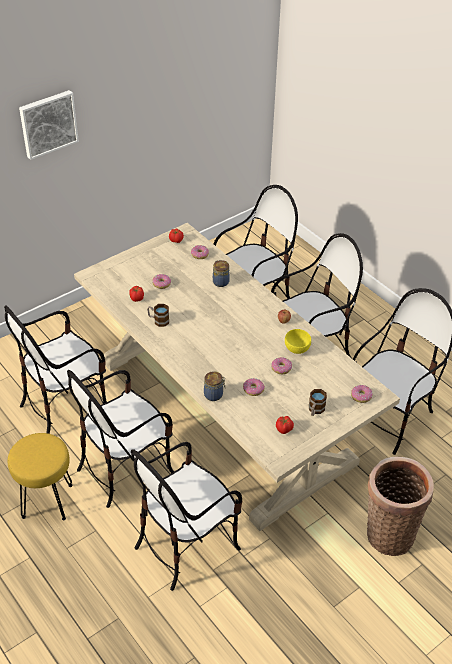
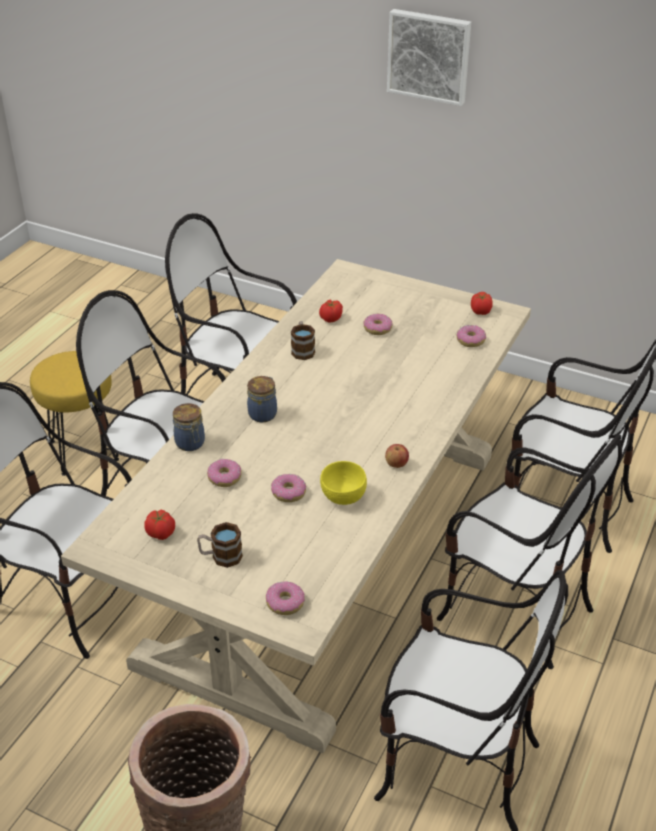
camera: 65 degrees right, 5 degrees down
jar [213,260,230,287] -> jar moved to [247,376,277,423]

